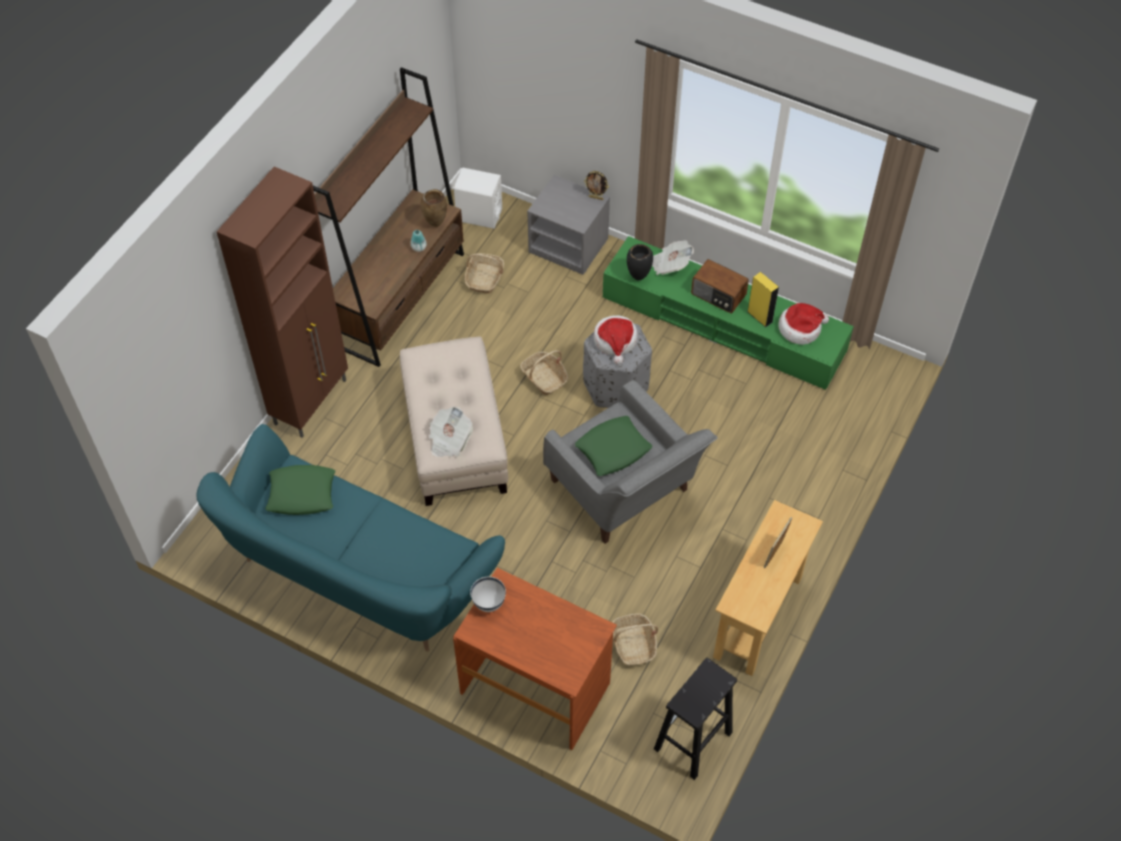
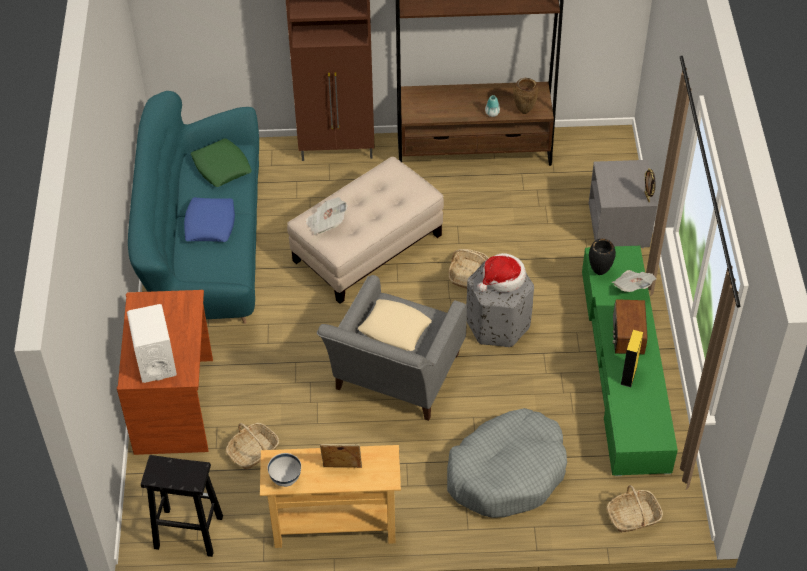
camera: 60 degrees right, 5 degrees down
white speaker [452,167,502,229] -> white speaker moved to [127,304,177,383]
basket [465,253,504,294] -> basket moved to [607,485,663,533]
white bowl [470,577,506,612] -> white bowl moved to [268,453,301,487]
green pillow [575,416,652,476] -> beige pillow [358,299,432,351]
hat [778,303,829,345] -> none
none -> blue pillow [184,197,235,242]
none -> grey dog bed [447,408,567,518]

